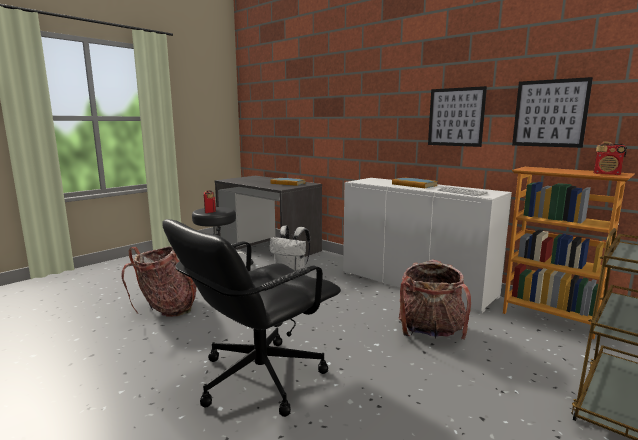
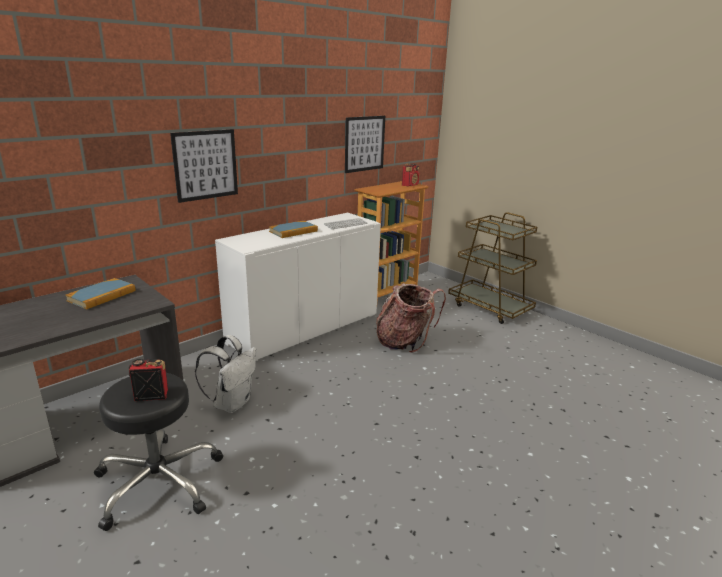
camera: 85 degrees left, 10 degrees up
backpack [121,246,197,316] -> none
black office chair [162,219,341,417] -> none
picture [428,86,487,147] -> picture moved to [170,129,238,203]

